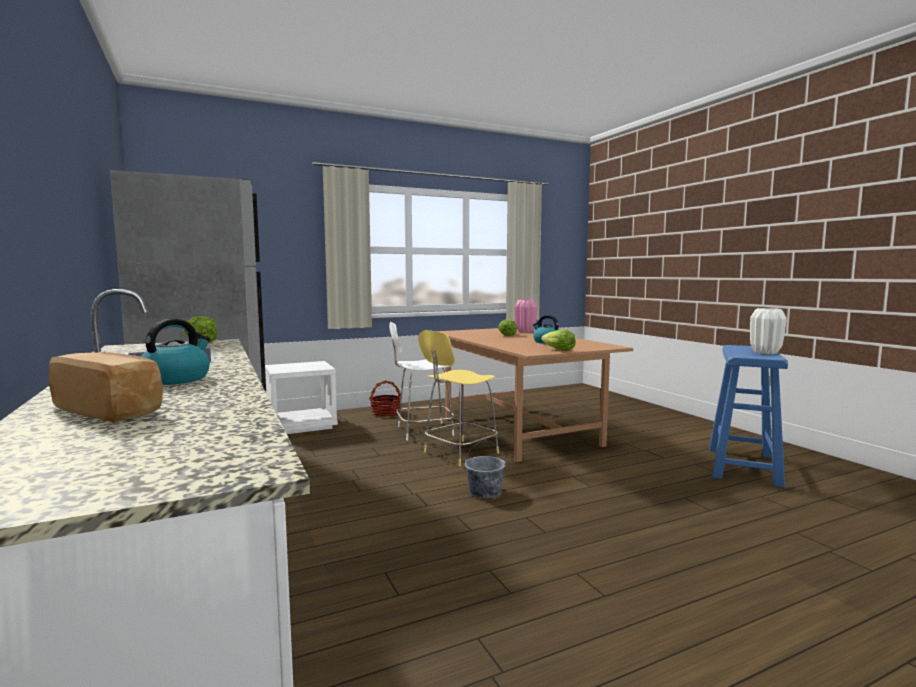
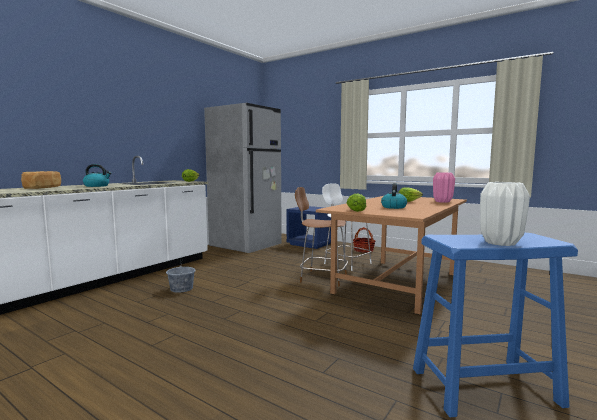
camera: 60 degrees right, 0 degrees up
white nightstand [265,361,338,434] -> blue nightstand [287,206,331,249]
yellow stool [418,330,499,466] -> brown stool [295,187,348,286]
grey bucket [465,441,506,498] -> grey bucket moved to [166,256,196,293]

